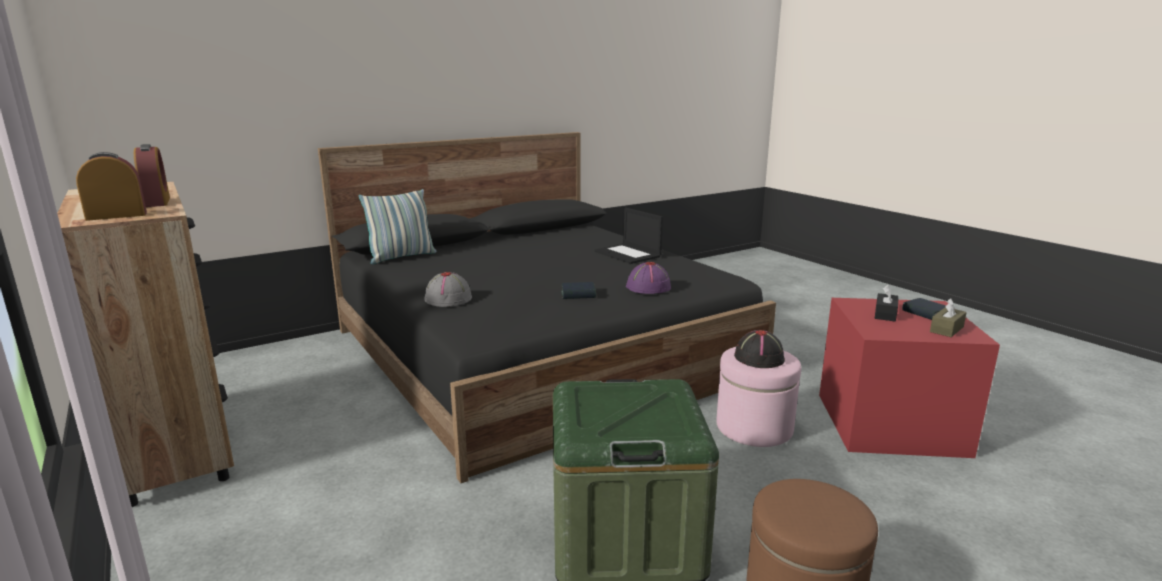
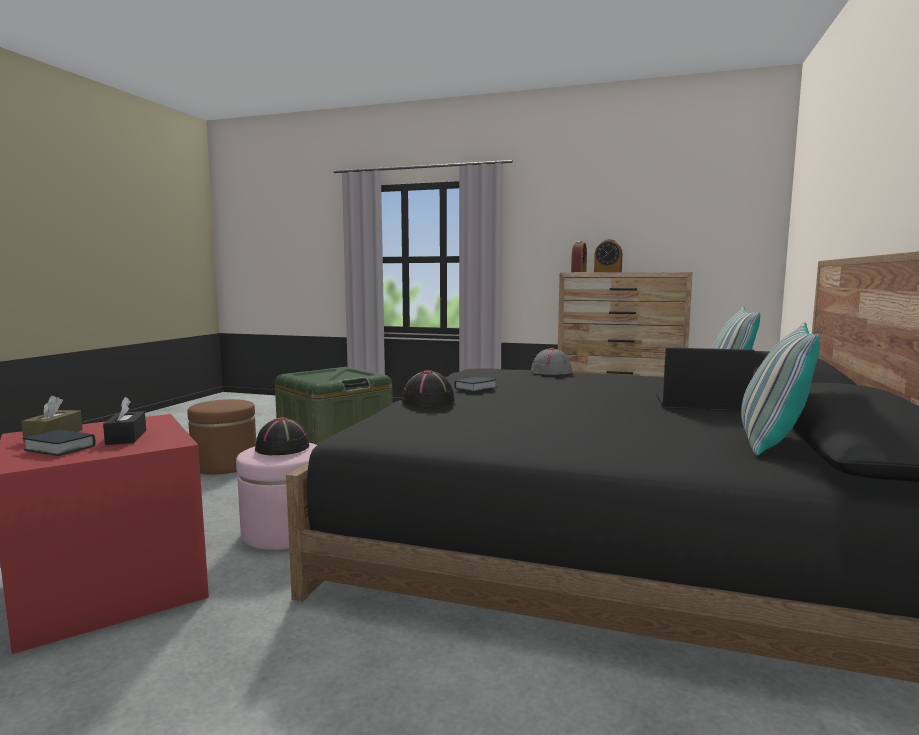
camera: 140 degrees right, 10 degrees down
laptop [594,207,663,264] -> laptop moved to [656,347,755,410]
purple hat [626,262,671,294] -> black hat [402,370,455,408]
none -> pillow [741,322,820,456]

